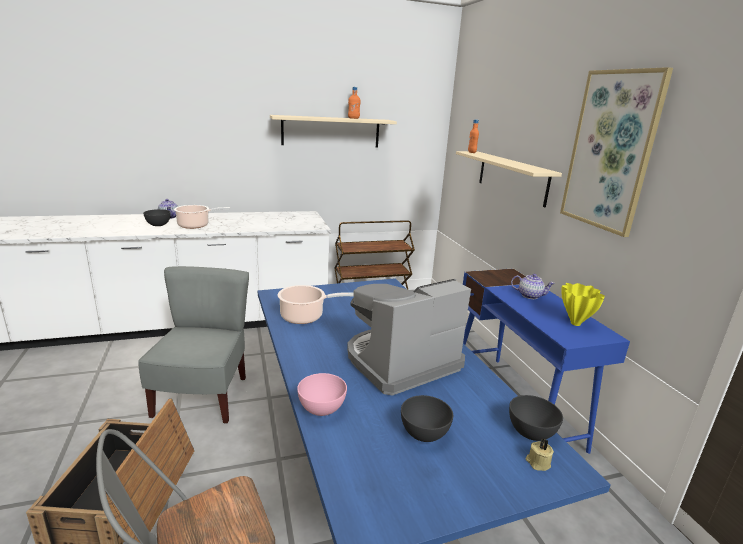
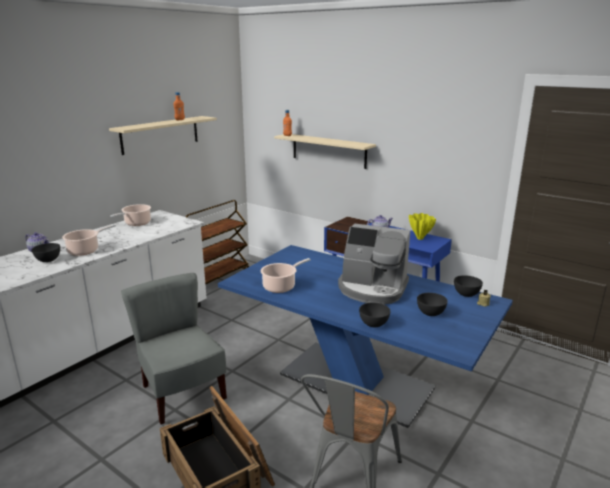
camera: 35 degrees left, 0 degrees up
pink bowl [297,373,347,416] -> grey bowl [359,302,390,327]
coffee machine [347,279,471,396] -> coffee machine turned 90 degrees counterclockwise [338,223,410,304]
picture [560,67,673,237] -> none
none -> cooking pot [110,204,151,226]

